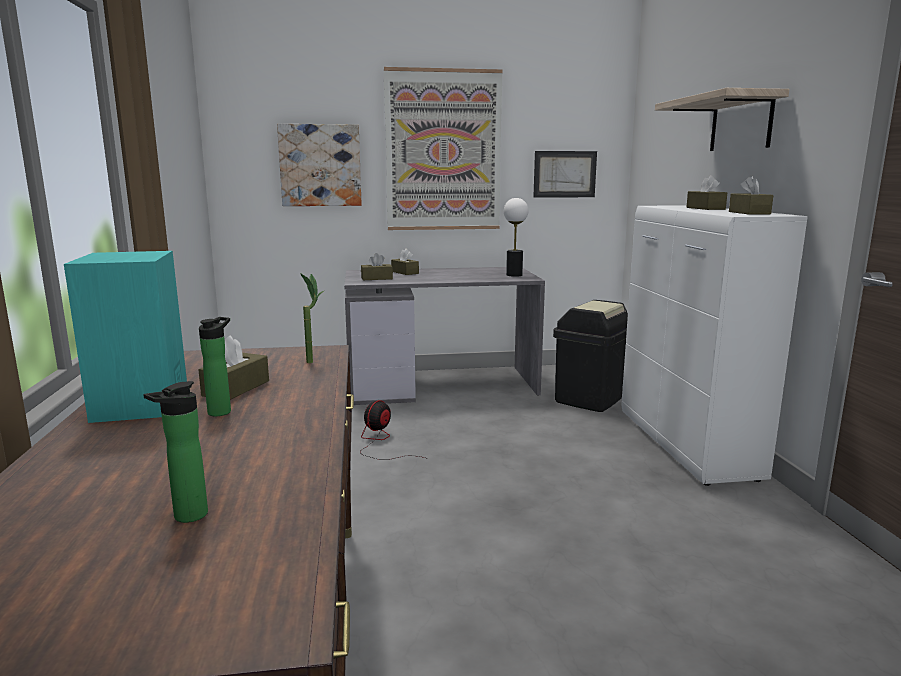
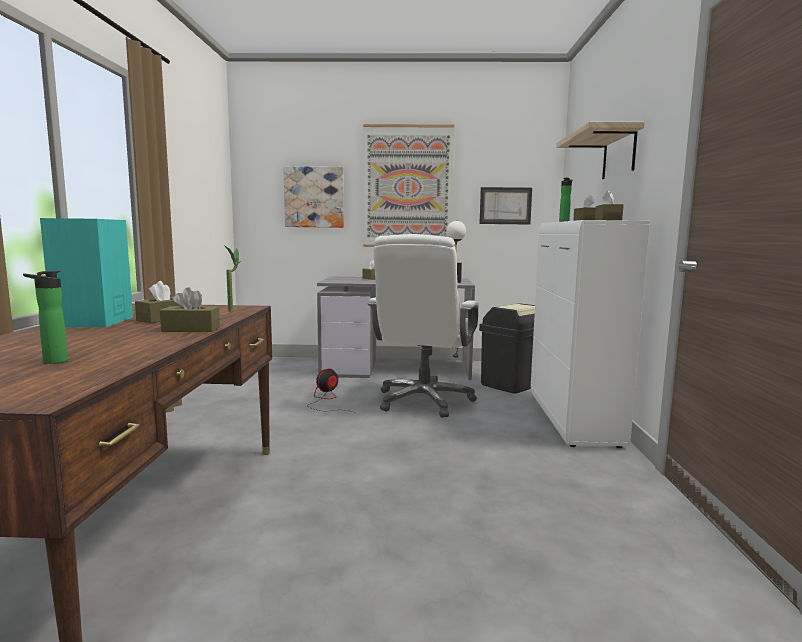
camera: 10 degrees right, 5 degrees down
bottle [199,317,231,416] -> bottle moved to [559,178,572,222]
brown tissue box [361,253,393,280] -> brown tissue box moved to [160,287,220,332]
none -> white office chair [367,234,479,418]

